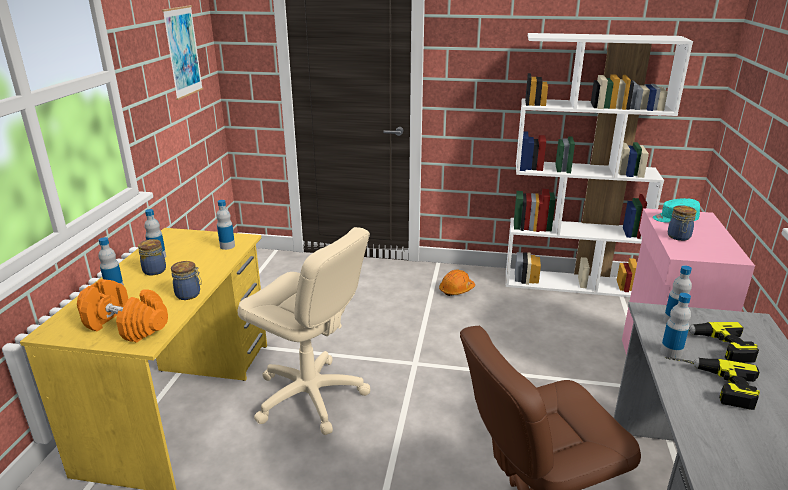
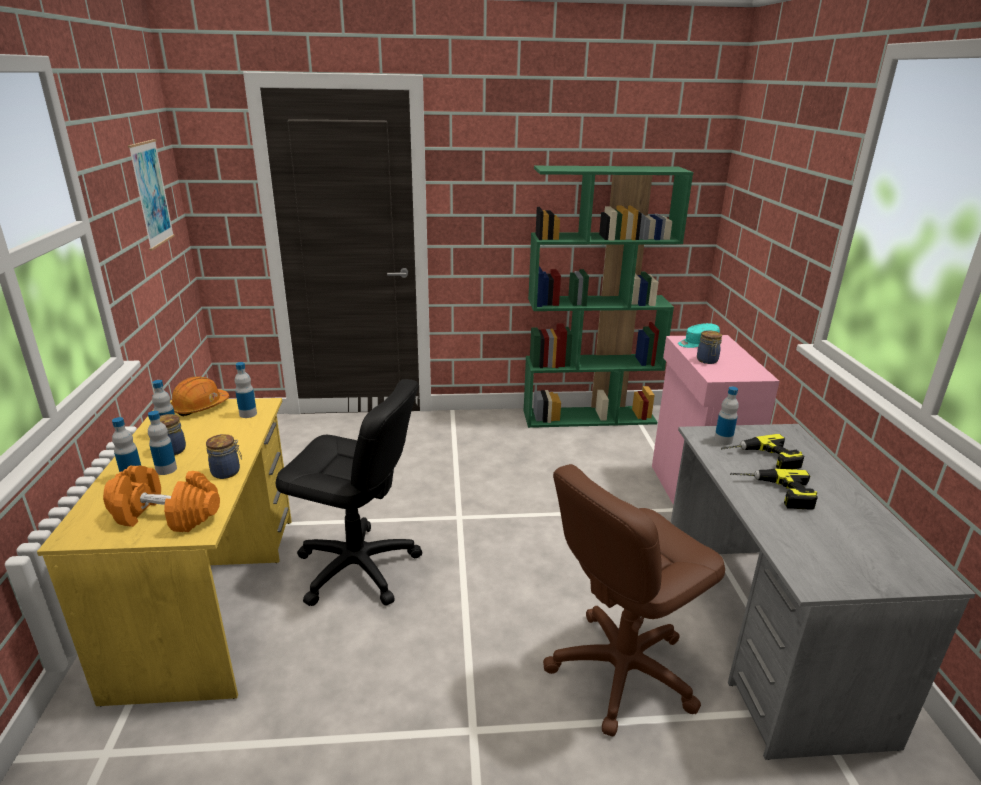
camera: 15 degrees left, 0 degrees up
beige office chair [238,227,370,435] -> black office chair [276,379,422,606]
orange hard hat [439,270,475,296] -> orange hard hat moved to [171,376,229,416]
white bookcase [506,33,693,297] -> green bookcase [523,166,693,428]
bottle [660,293,691,359] -> bottle moved to [148,411,177,475]

